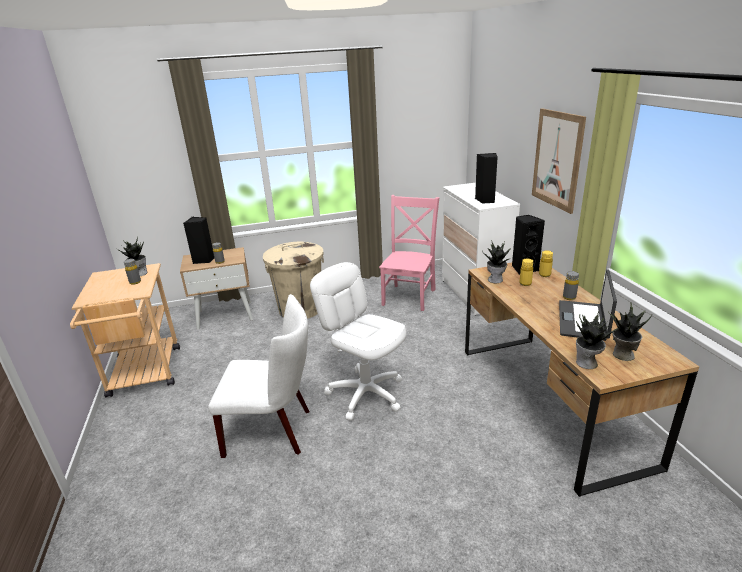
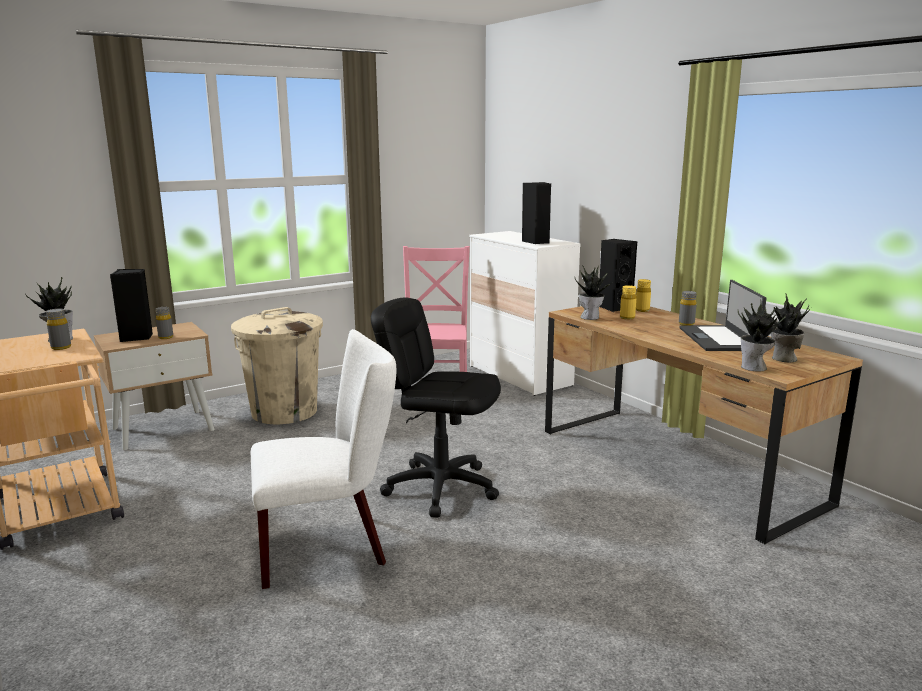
camera: 20 degrees left, 10 degrees down
white office chair [310,262,407,421] -> black office chair [371,298,501,517]
picture [532,108,586,214] -> none

